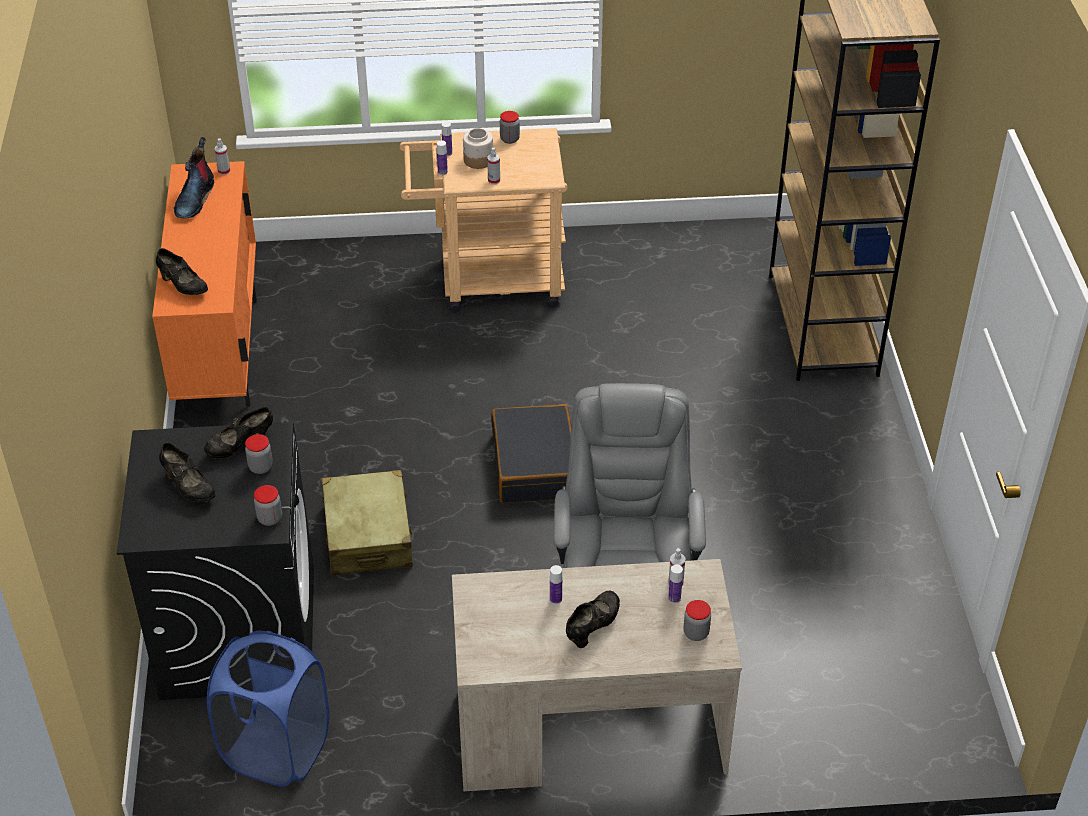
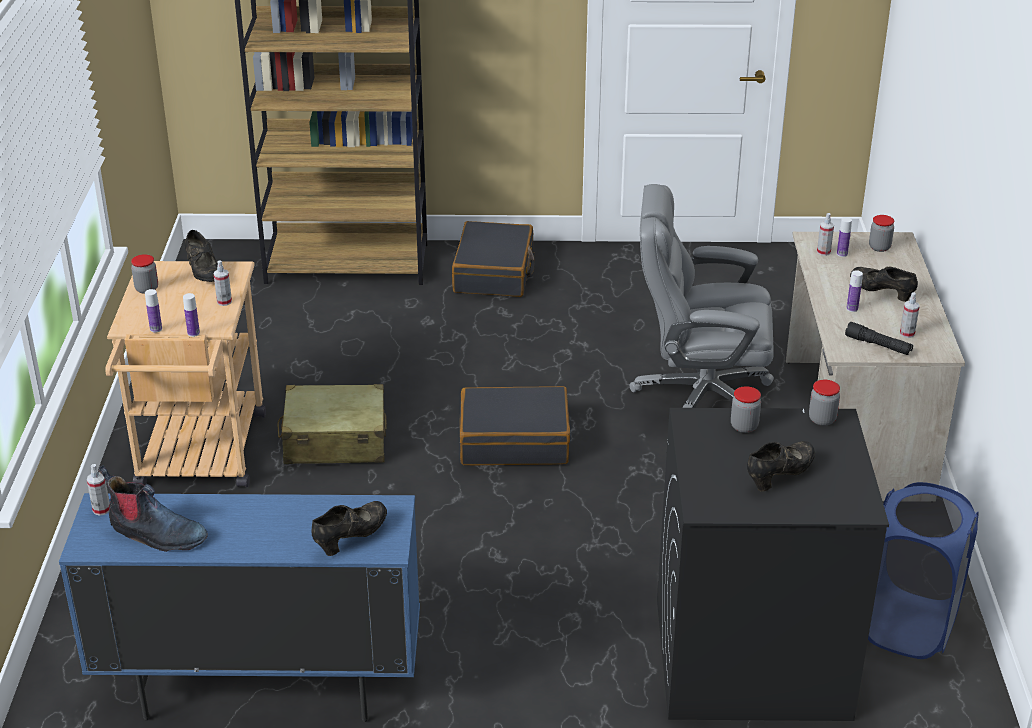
camera: 85 degrees left, 10 degrees down
orange cabinet [152,161,257,411] -> blue cabinet [59,493,420,722]
black shoe [204,407,273,458] -> black shoe moved to [184,230,218,282]
beige suitcase [321,470,414,576] -> beige suitcase moved to [277,384,387,464]
jar [463,128,493,169] -> none
none -> black suitcase [452,221,535,297]
none -> black flashlight [845,322,913,355]
none -> spray bottle [900,292,919,338]

